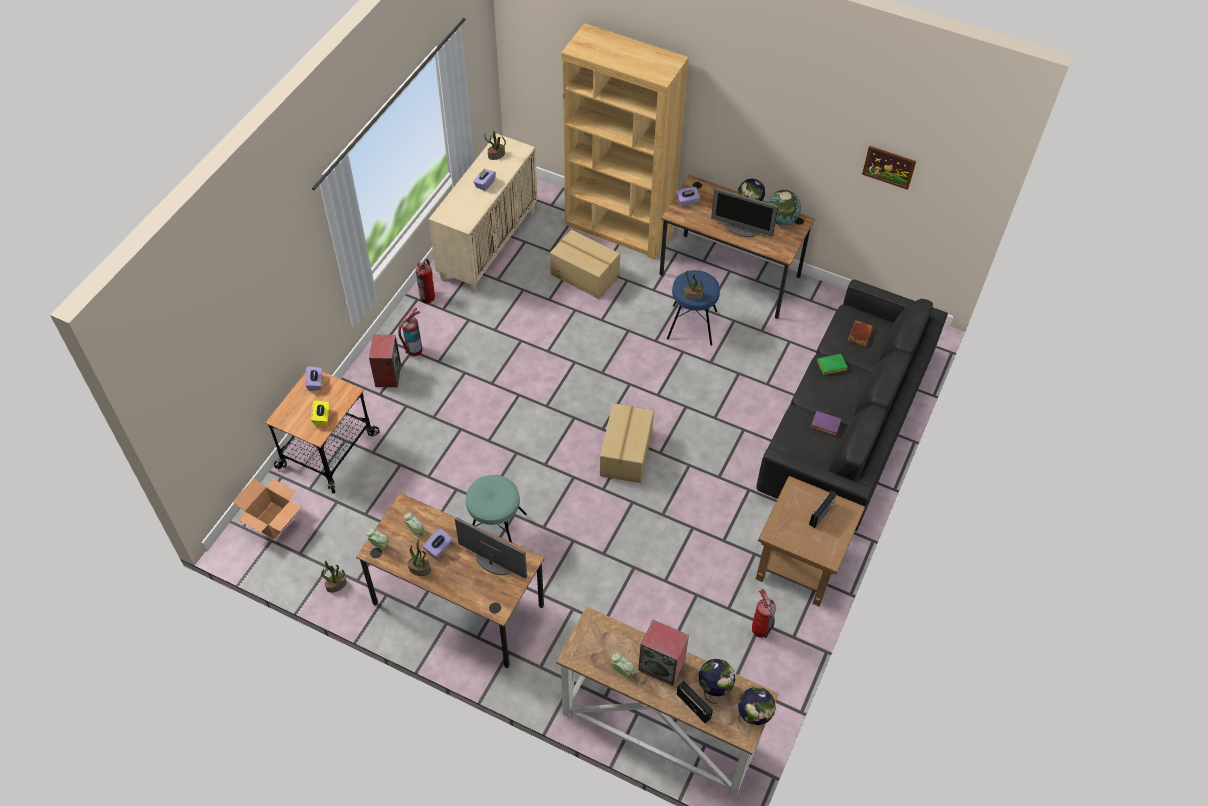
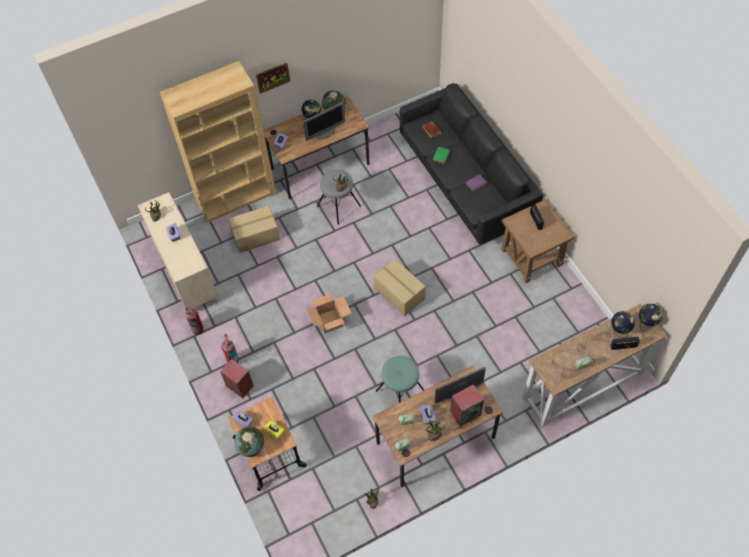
camera: 50 degrees left, 5 degrees up
cardboard box [233,478,301,540] -> cardboard box moved to [306,294,352,333]
speaker [638,620,689,686] -> speaker moved to [450,384,484,426]
blue stool [667,270,720,346] -> grey stool [317,170,361,225]
fire extinguisher [752,589,776,638] -> none
picture [862,146,916,190] -> picture moved to [256,63,290,94]
none -> globe [234,427,264,457]

